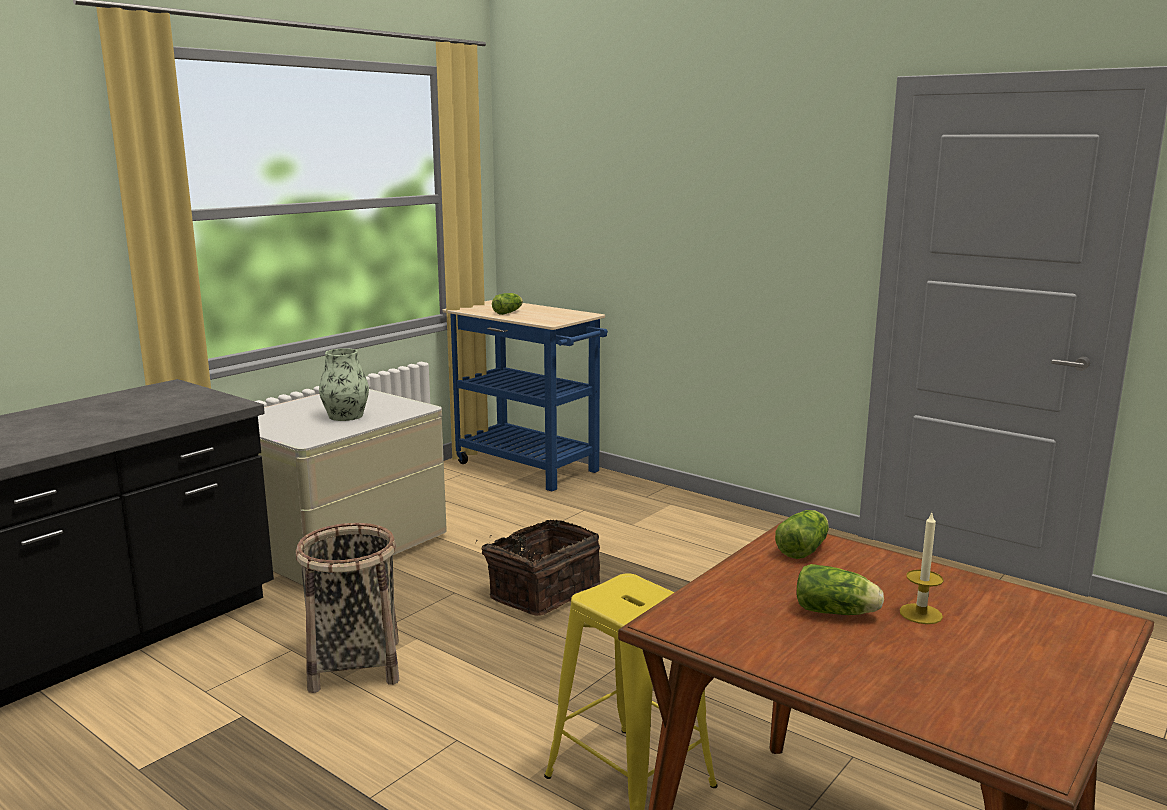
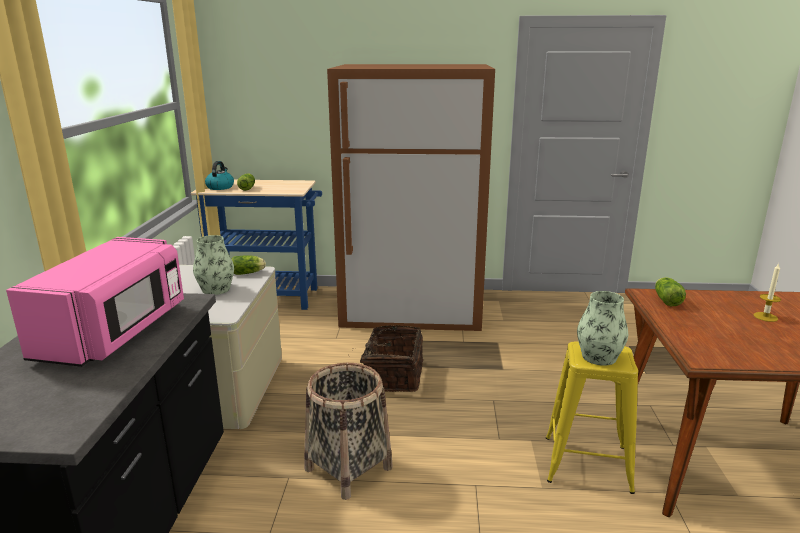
camera: 35 degrees left, 5 degrees up
lettuce [797,564,884,615] -> lettuce moved to [232,255,266,275]
none -> pink microwave [6,237,184,367]
none -> kettle [205,161,234,190]
none -> brown fridge [327,64,495,331]
none -> vase [577,291,628,366]

